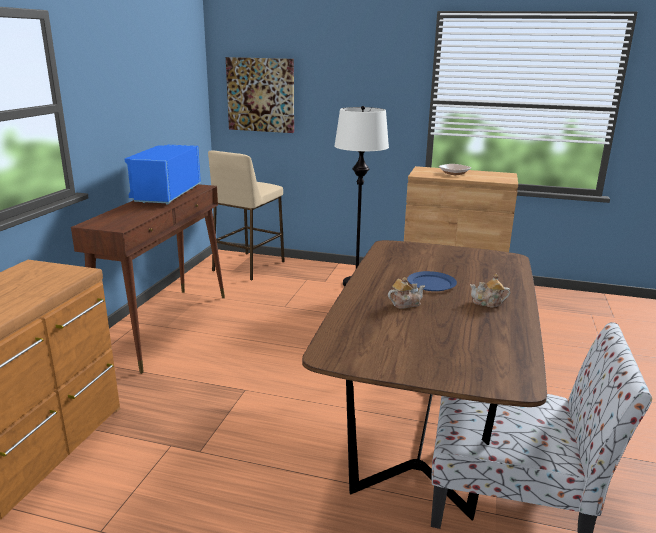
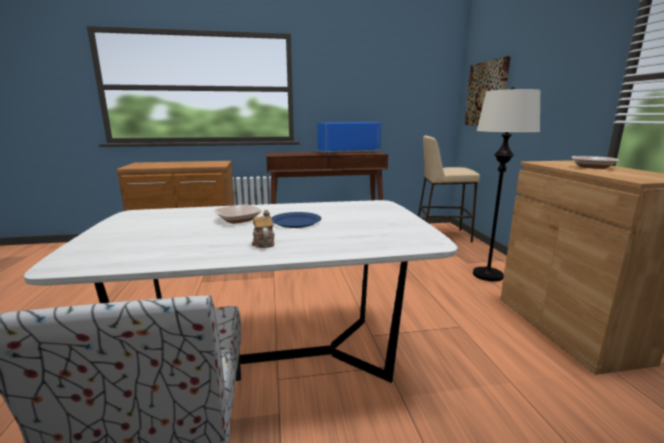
camera: 65 degrees right, 5 degrees down
brown dining table [302,240,547,521] -> white dining table [24,200,457,383]
teapot [388,277,425,309] -> bowl [214,204,261,224]

